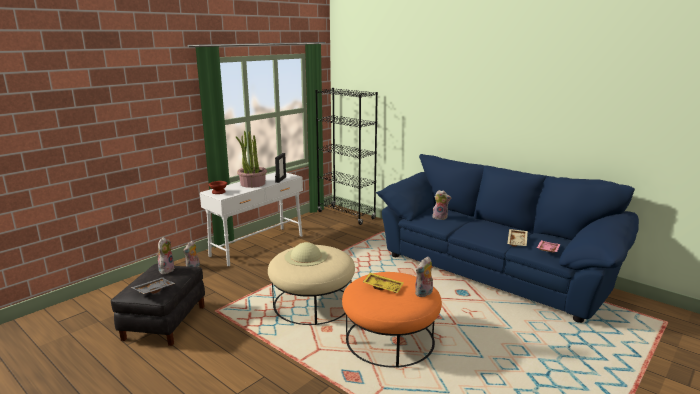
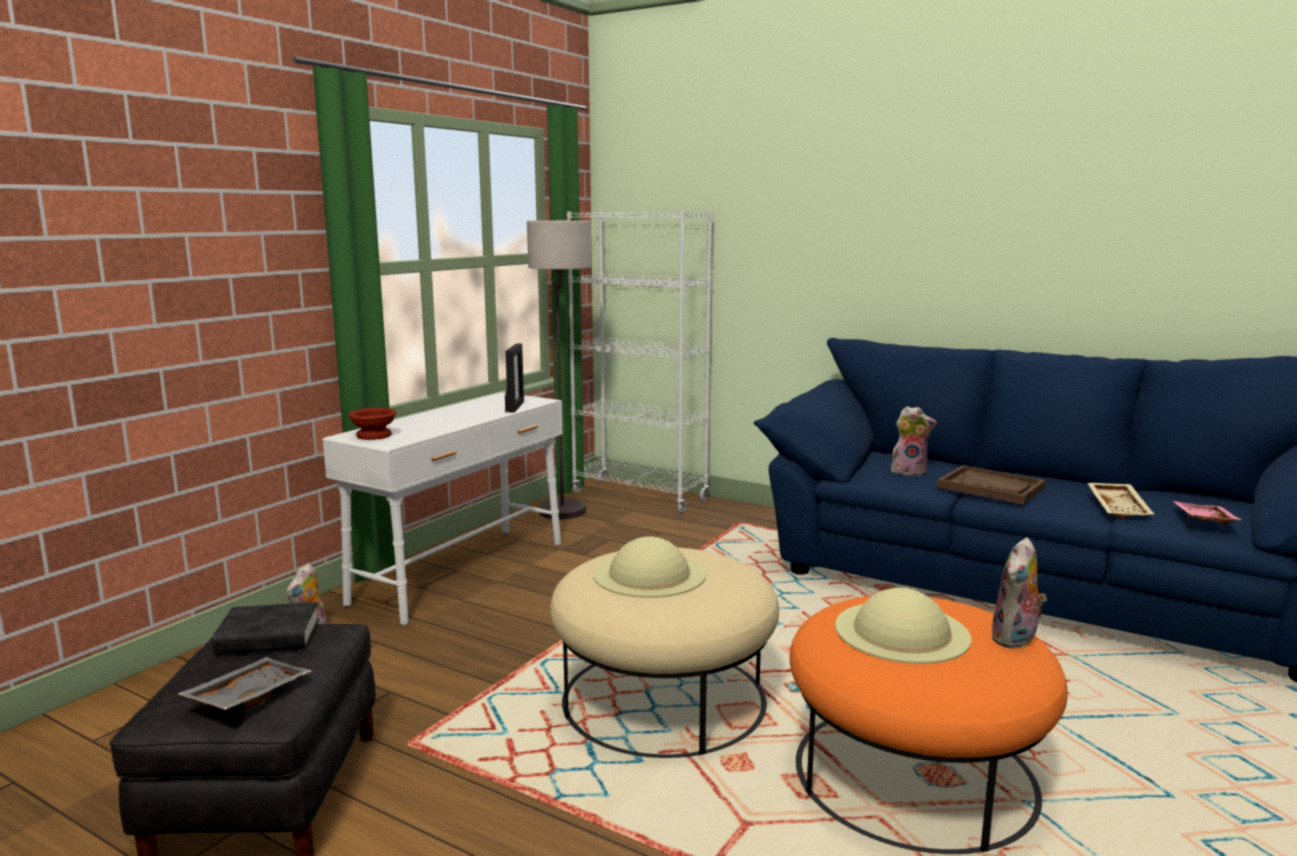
camera: 10 degrees left, 5 degrees down
plush toy [156,237,175,274] -> black book [212,602,319,654]
potted plant [236,131,267,188] -> none
black bookcase [315,88,378,225] -> white bookcase [567,212,713,513]
yellow tray [363,273,403,293] -> beige hat [835,588,971,664]
none -> grey floor lamp [527,220,591,519]
none -> brown tray [937,465,1046,504]

